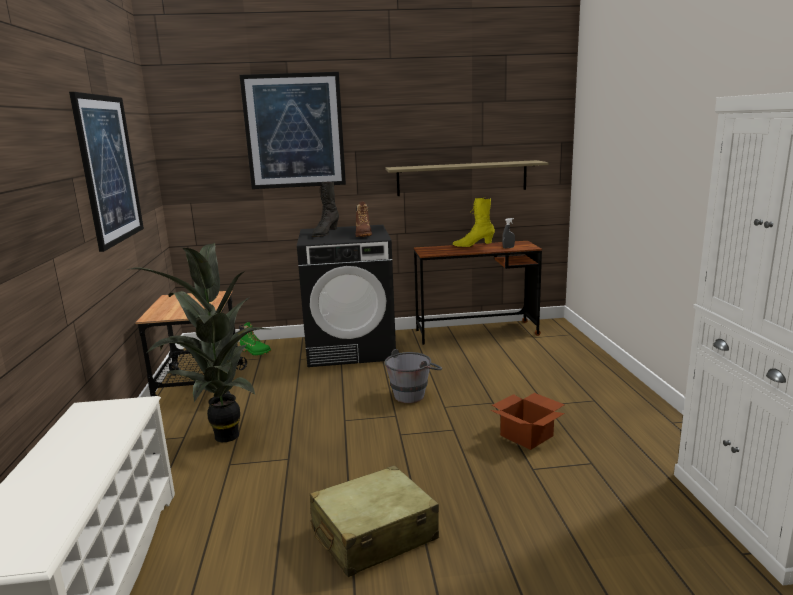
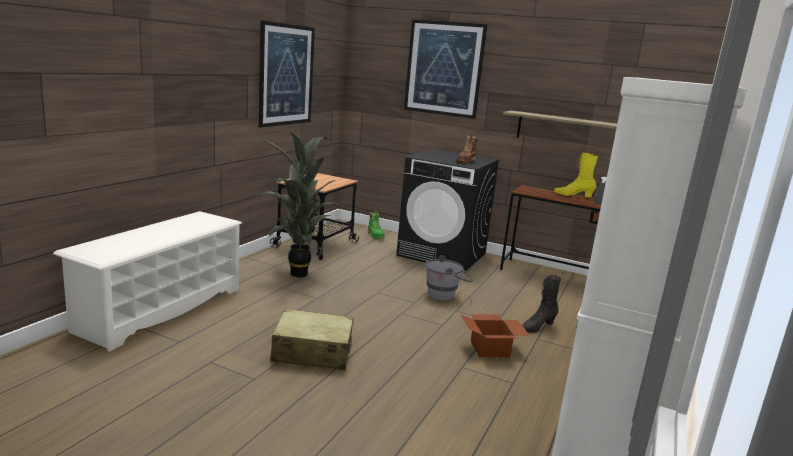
camera: 30 degrees right, 0 degrees up
black boot [312,182,339,237] -> black boot moved to [522,275,561,333]

